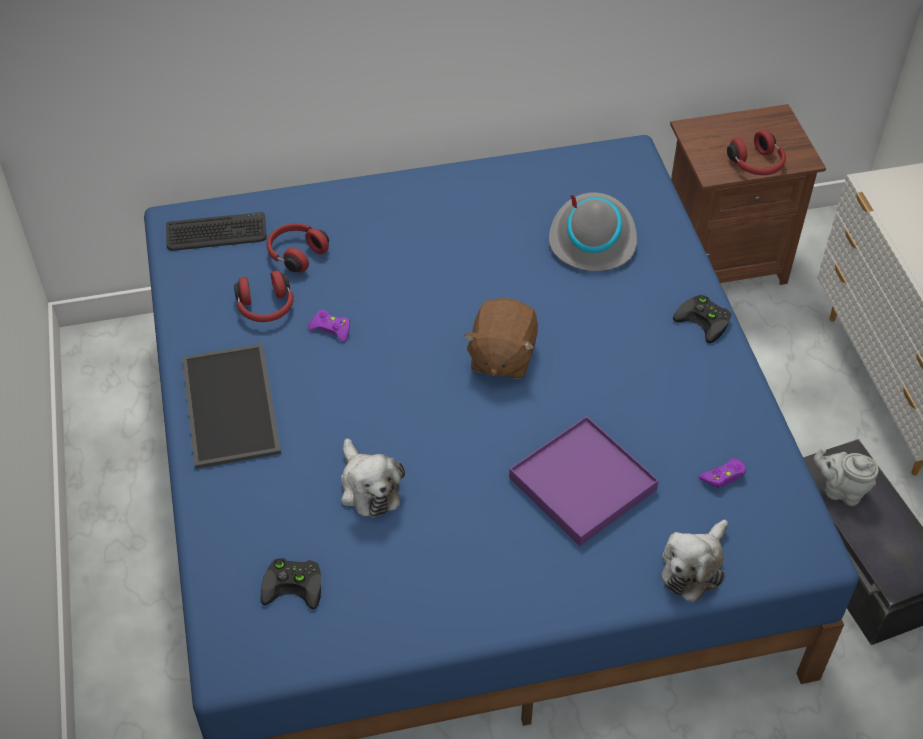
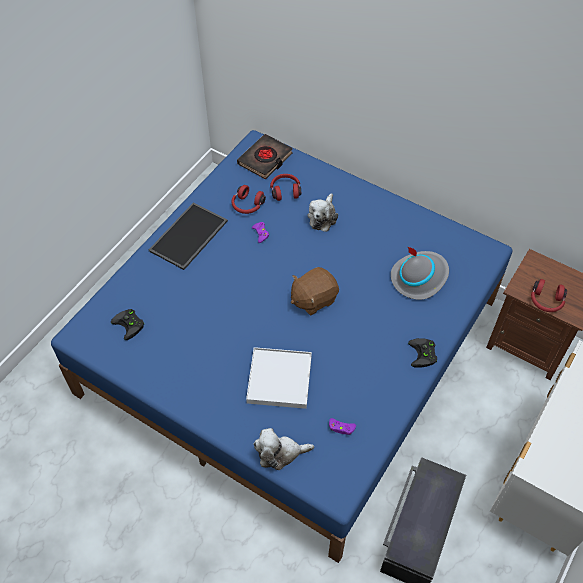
camera: 45 degrees right, 5 degrees up
keyboard [166,212,267,251] -> black book [237,134,293,179]
plush toy [341,438,405,518] -> plush toy moved to [308,193,338,232]
purple tray [509,416,659,546] -> white tray [246,347,312,409]
grey teapot [814,448,879,506] -> none

